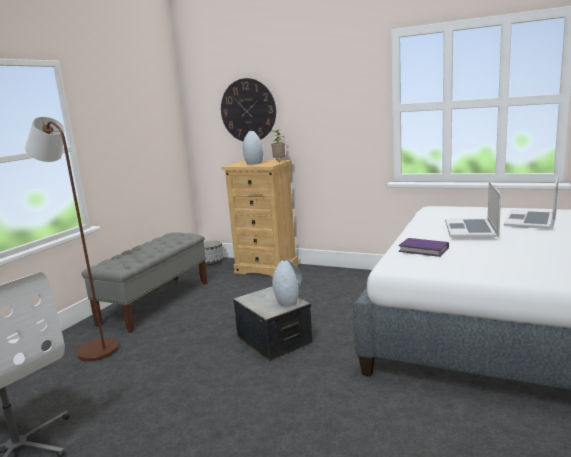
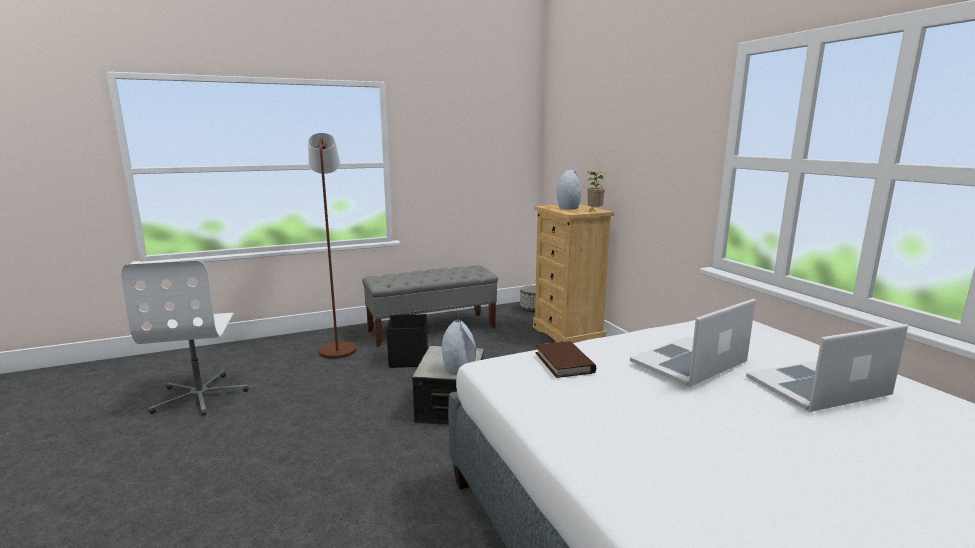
camera: 40 degrees right, 0 degrees up
wall clock [221,78,276,141] -> none
purple book [398,238,449,257] -> brown book [535,341,596,378]
none -> black storage box [387,314,429,368]

